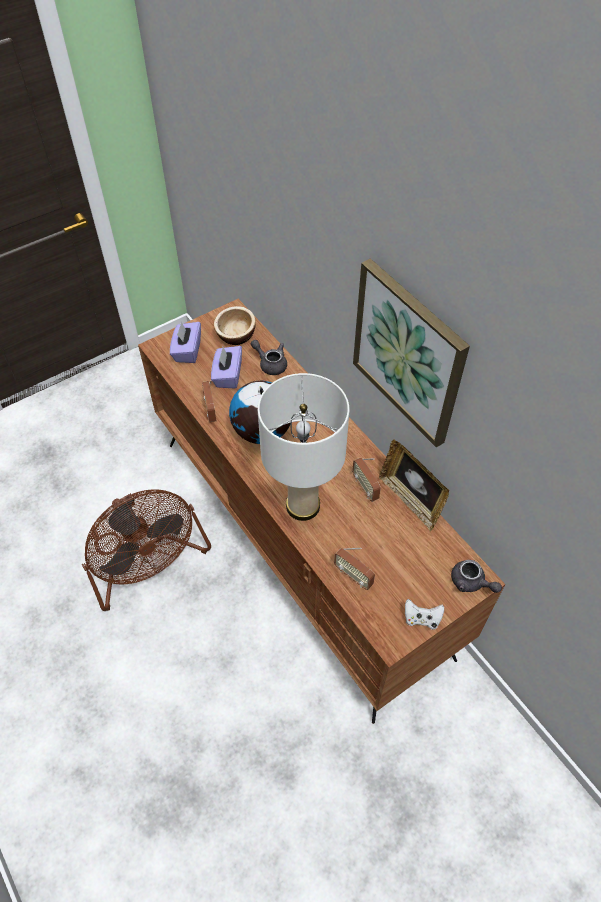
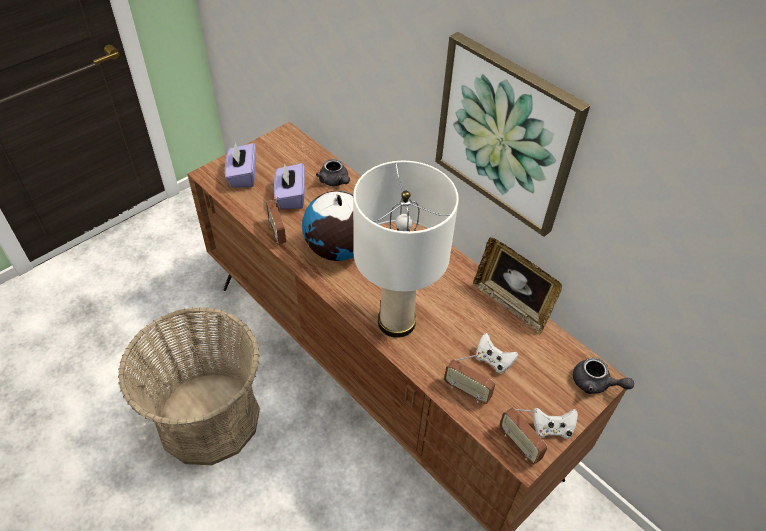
camera: 10 degrees left, 5 degrees down
brown fan [82,489,211,611] -> basket [118,307,260,465]
bowl [214,306,256,345] -> none
grey teapot [251,340,287,375] -> grey teapot turned 150 degrees counterclockwise [316,159,350,186]
radio [352,458,381,502] -> radio moved to [499,407,547,465]
none -> white game controller [476,333,518,373]

